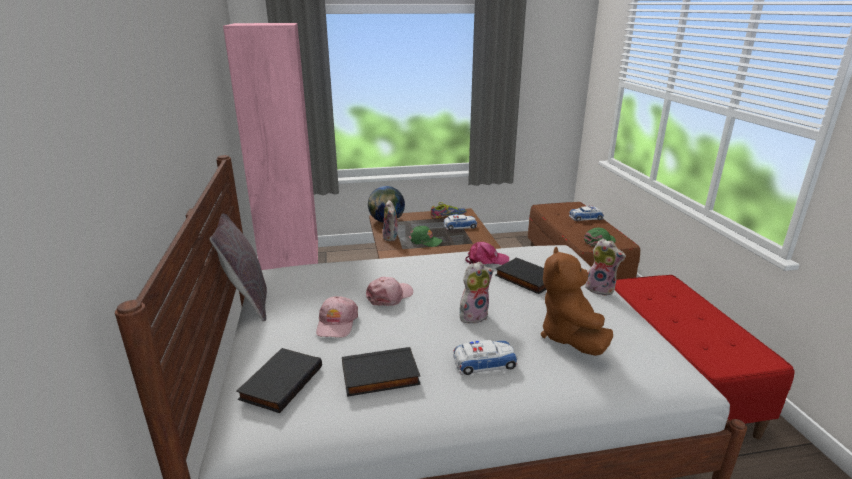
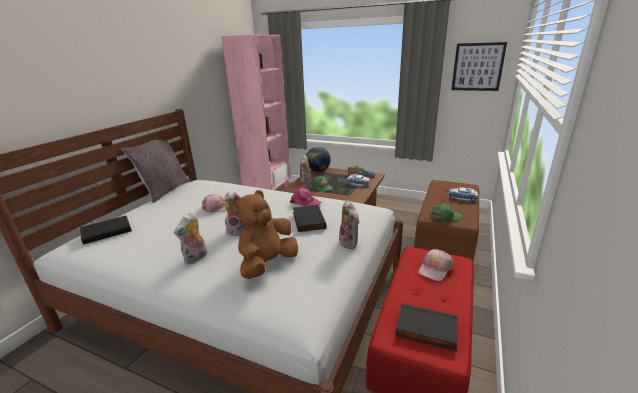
camera: 35 degrees right, 0 degrees up
pink cap [316,296,358,338] -> pink cap moved to [419,249,454,281]
black book [342,347,421,397] -> black book moved to [395,303,458,351]
toy car [453,340,518,375] -> plush toy [174,212,207,264]
none -> picture [451,42,507,91]

